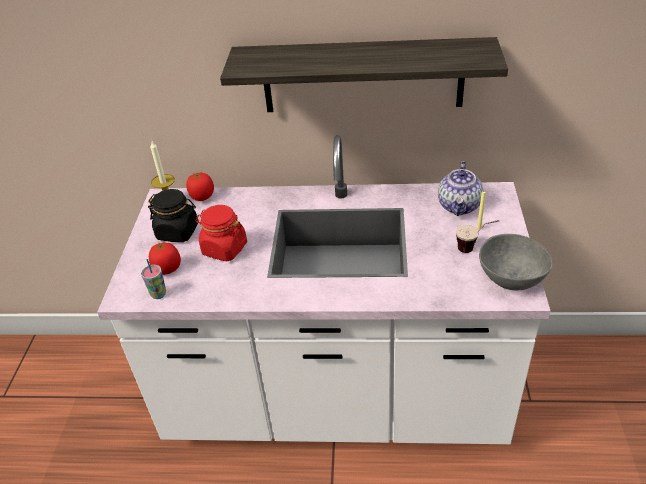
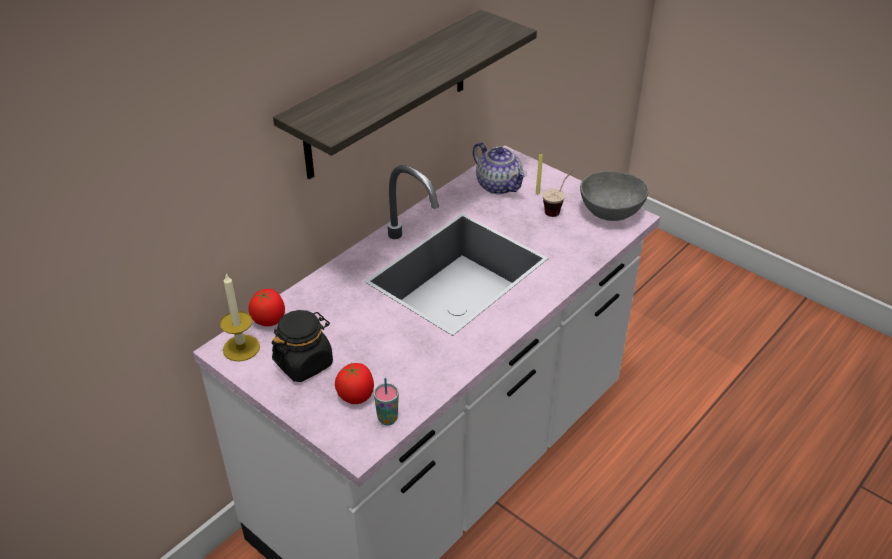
camera: 55 degrees left, 0 degrees up
red jar [195,205,247,261] -> none

